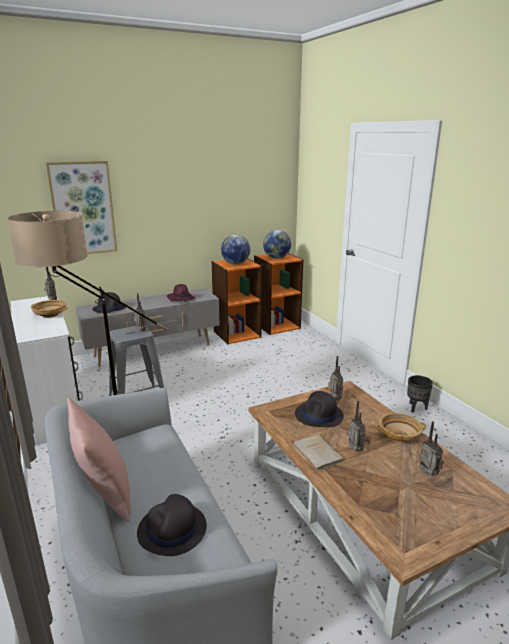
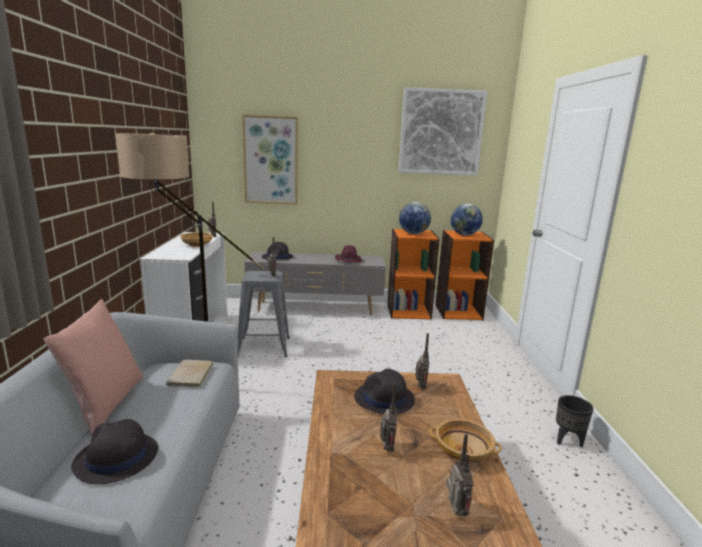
camera: 25 degrees right, 5 degrees down
beige book [293,435,345,470] -> beige book moved to [166,359,213,388]
none -> picture [399,87,487,175]

